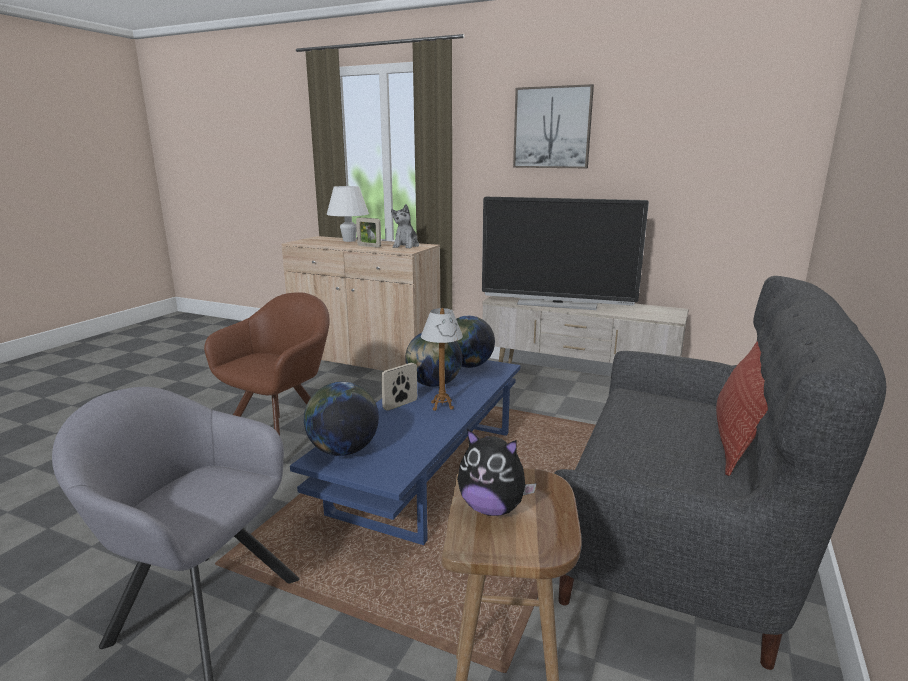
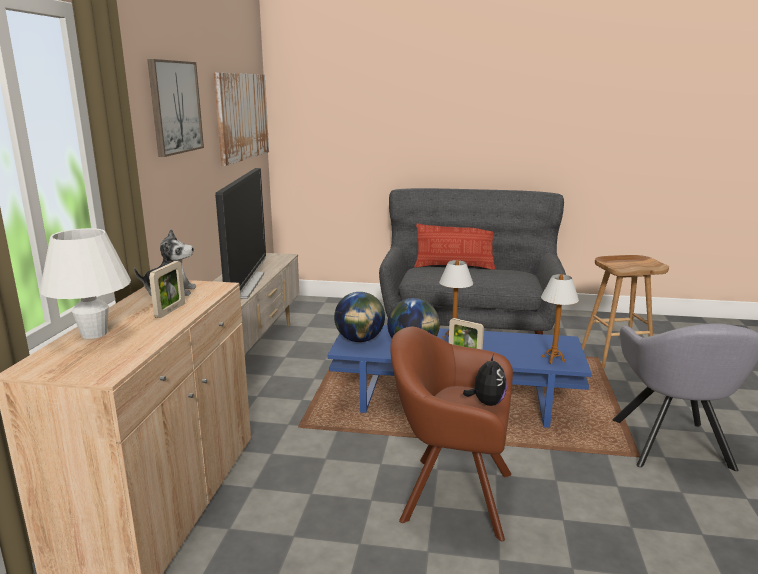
camera: 105 degrees left, 0 degrees up
globe [304,382,379,456] -> table lamp [541,274,579,364]
plush toy [457,428,537,516] -> plush toy moved to [463,354,507,406]
none -> picture [214,73,269,166]

